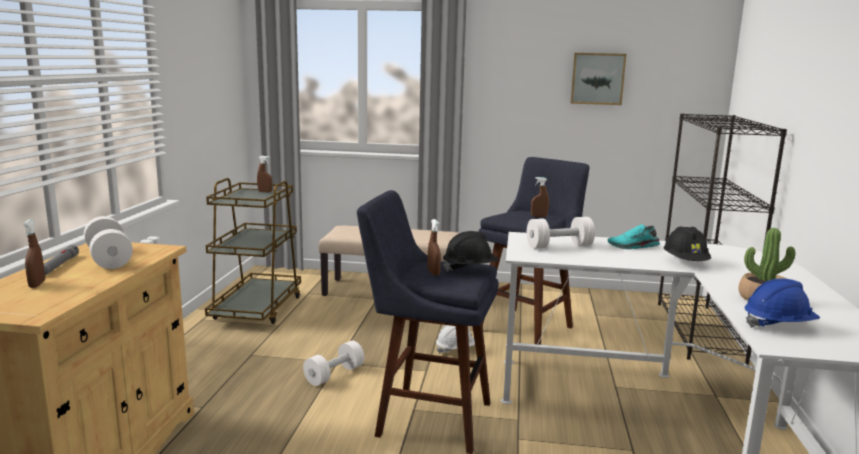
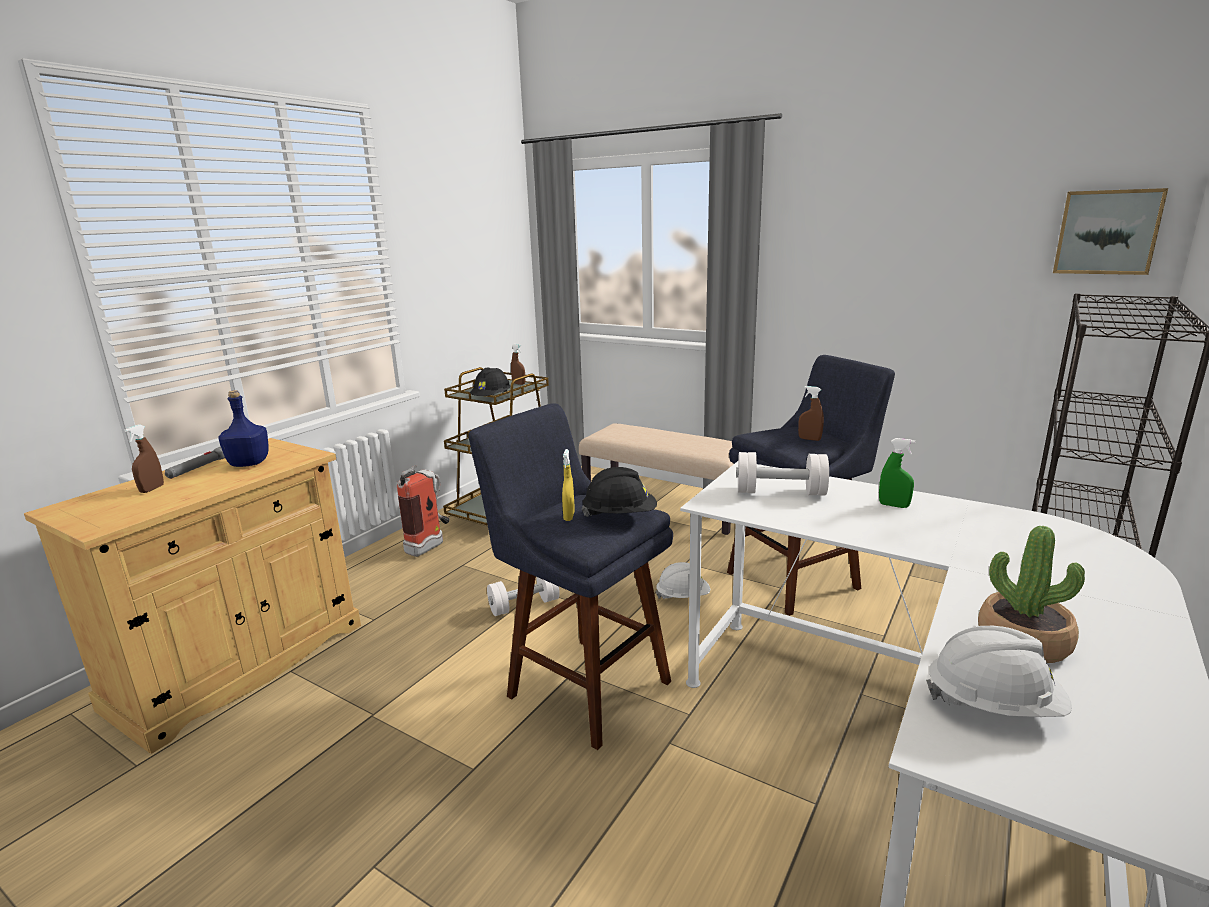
camera: 25 degrees right, 5 degrees up
white dumbbell [84,216,133,269] -> blue bottle [218,390,269,467]
brown spray bottle [428,219,441,276] -> yellow spray bottle [562,449,575,521]
picture [571,53,626,105] -> picture moved to [1053,188,1168,275]
turquoise shoe [607,224,661,249] -> green spray bottle [879,438,915,508]
black hard hat [664,226,711,261] -> black hard hat moved to [470,368,510,396]
blue hard hat [744,278,820,328] -> white hard hat [926,626,1072,717]
none -> fire extinguisher [397,465,450,557]

